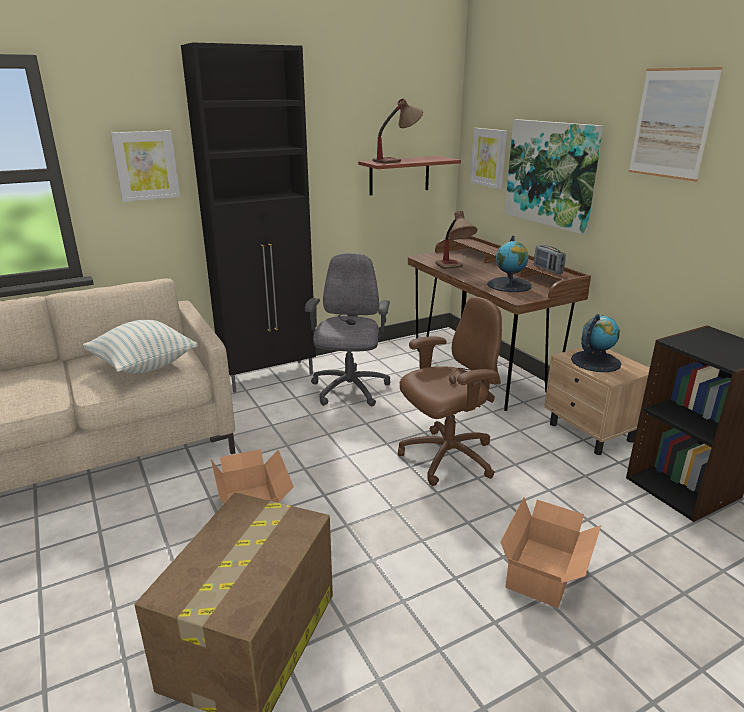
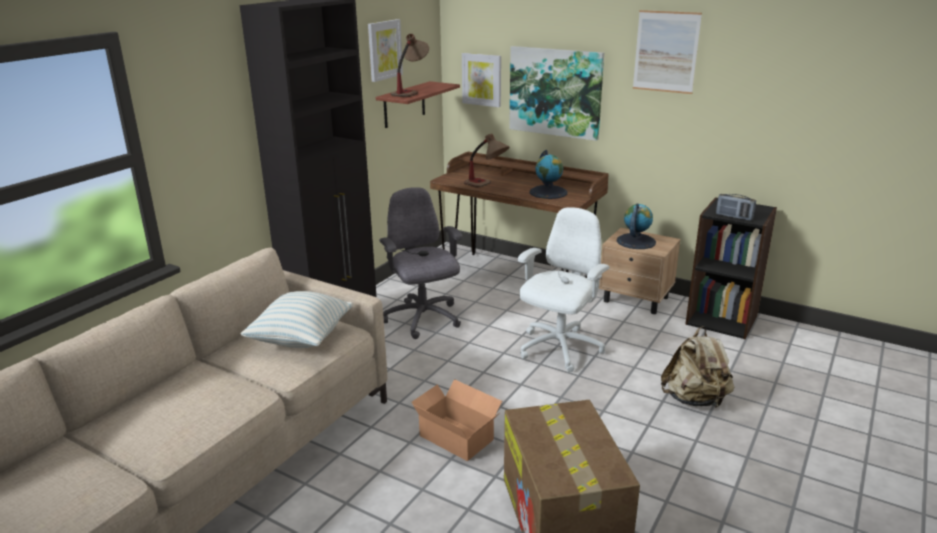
camera: 30 degrees left, 0 degrees up
picture [110,130,180,202] -> picture moved to [368,19,403,82]
brown office chair [398,297,502,486] -> white office chair [518,207,609,372]
cardboard box [500,497,601,608] -> beige backpack [661,326,734,408]
radio [534,245,566,274] -> radio moved to [716,194,756,221]

